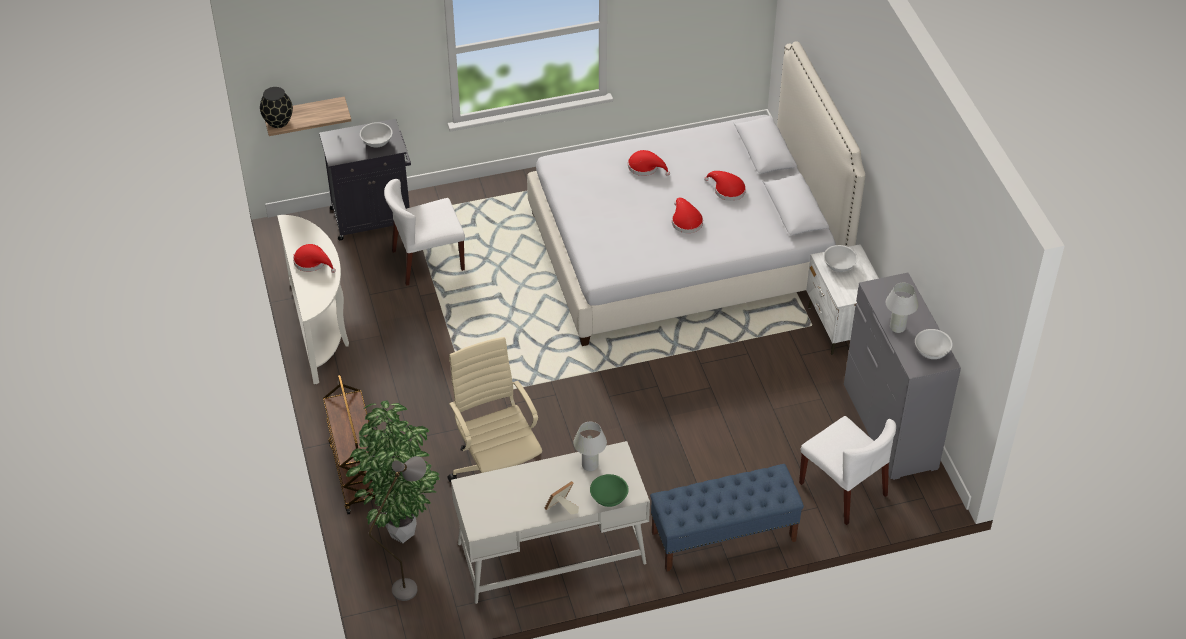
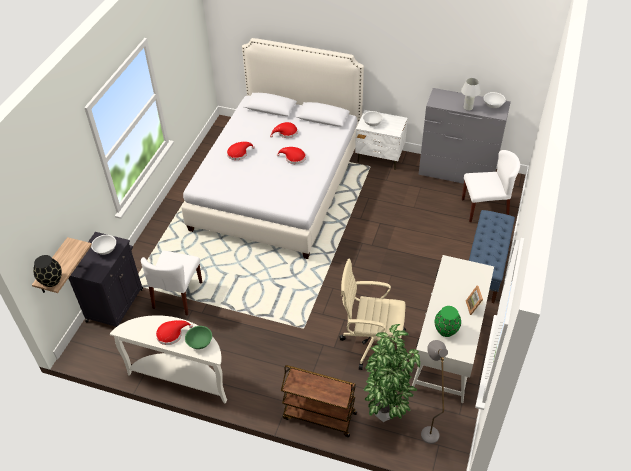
camera: 55 degrees left, 0 degrees up
white table lamp [573,422,607,471] -> none
green bowl [590,474,629,507] -> green bowl moved to [185,326,212,349]
none -> green vase [435,306,461,337]

